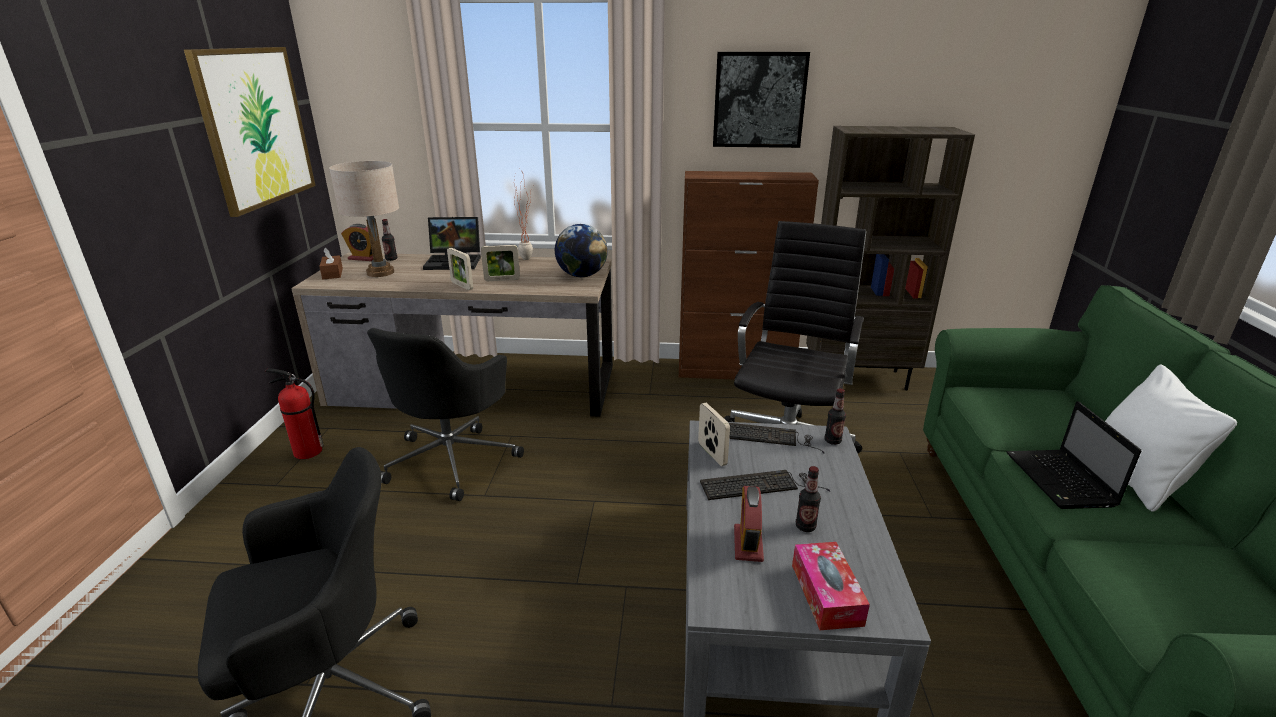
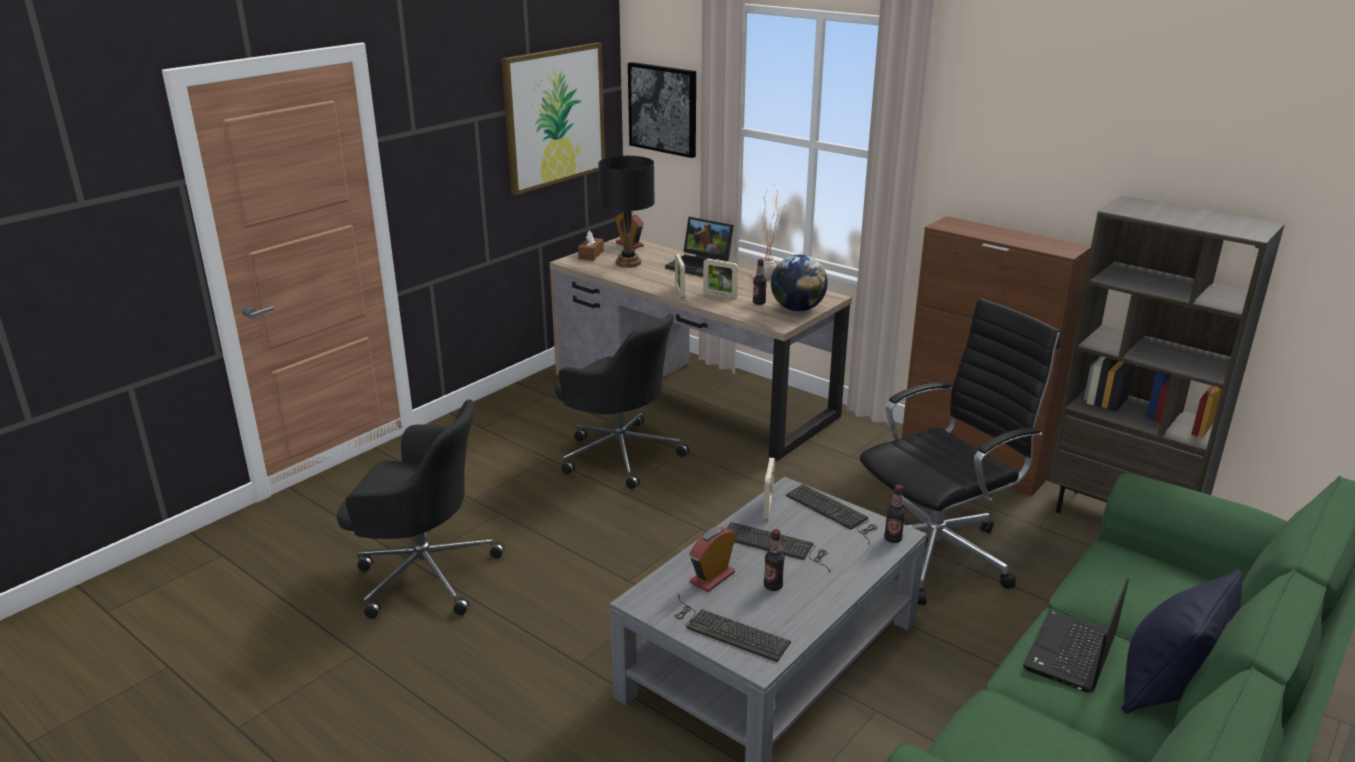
camera: 35 degrees right, 0 degrees up
fire extinguisher [265,368,324,459] -> none
beige table lamp [329,161,399,277] -> black table lamp [598,156,655,268]
black office chair [367,328,524,501] -> black office chair turned 105 degrees counterclockwise [555,314,689,489]
bottle [382,219,397,261] -> bottle moved to [753,259,767,305]
picture [713,52,810,148] -> picture moved to [628,62,696,158]
tissue box [792,542,870,630] -> keyboard [674,594,791,662]
white pillow [1105,364,1237,512] -> black pillow [1122,570,1243,713]

